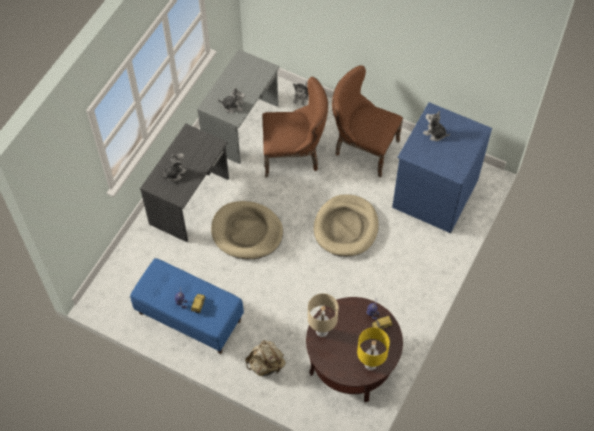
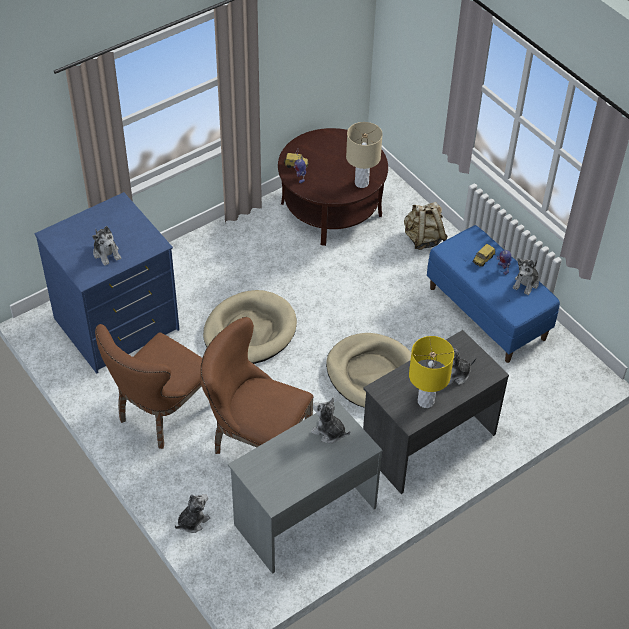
camera: 155 degrees left, 10 degrees down
brown chair [332,65,403,178] -> brown chair turned 75 degrees clockwise [95,324,202,449]
yellow table lamp [357,327,390,371] -> yellow table lamp moved to [409,336,454,408]
none -> plush toy [513,258,539,295]

